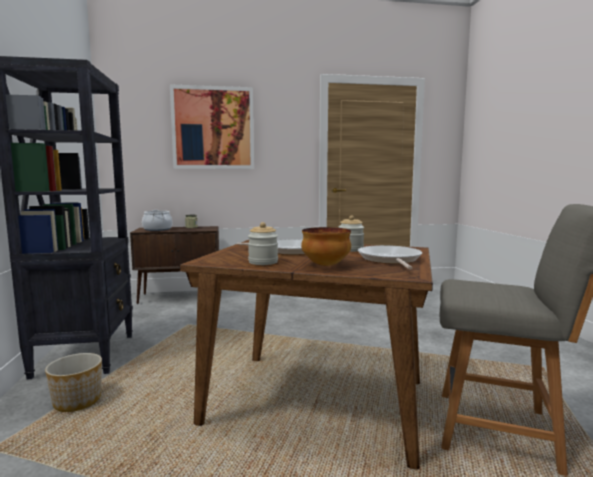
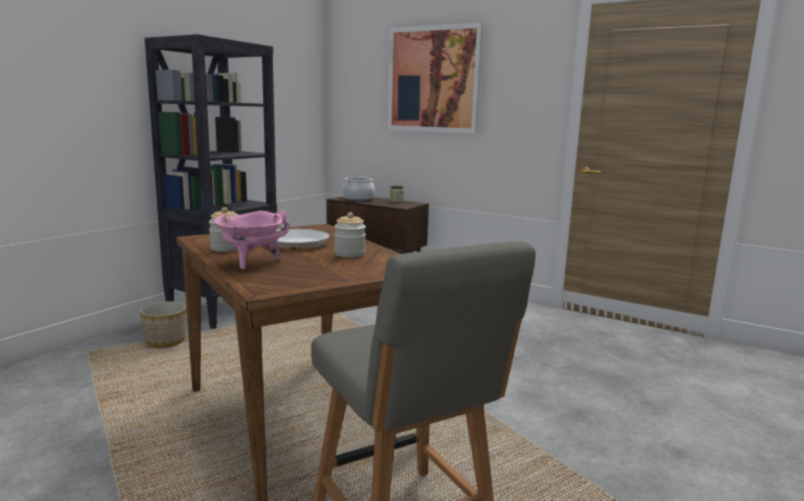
camera: 40 degrees right, 5 degrees up
bowl [301,227,351,266] -> pink cooking pot [214,210,290,269]
frying pan [358,245,422,270] -> none

